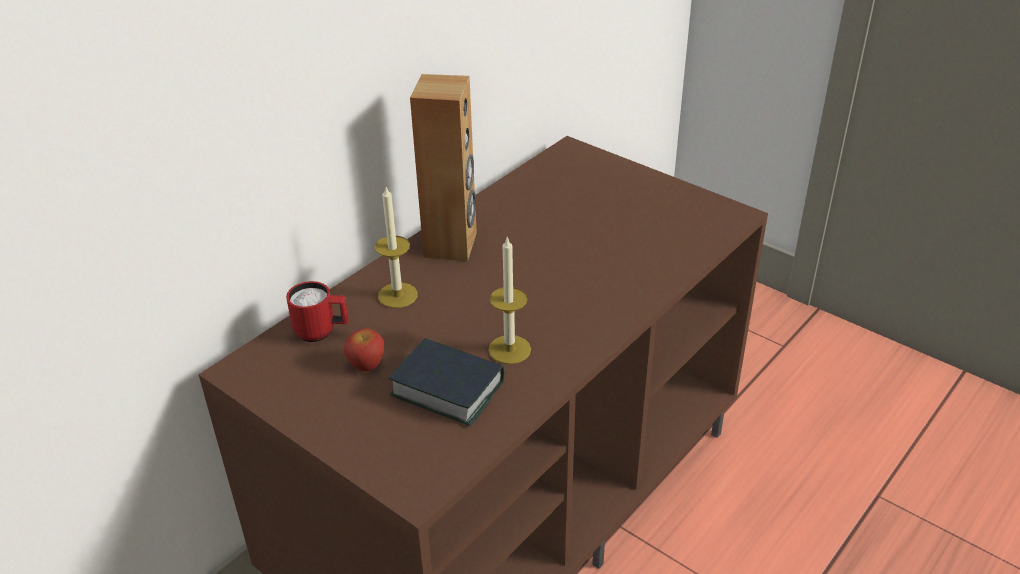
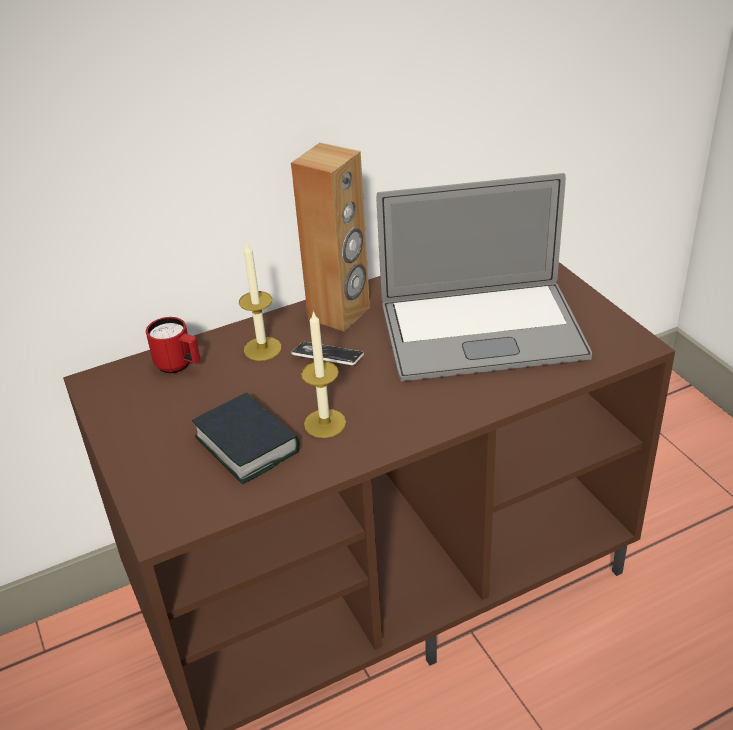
camera: 25 degrees right, 0 degrees up
apple [344,328,384,371] -> none
none -> phone [291,342,364,365]
none -> laptop [377,173,592,381]

